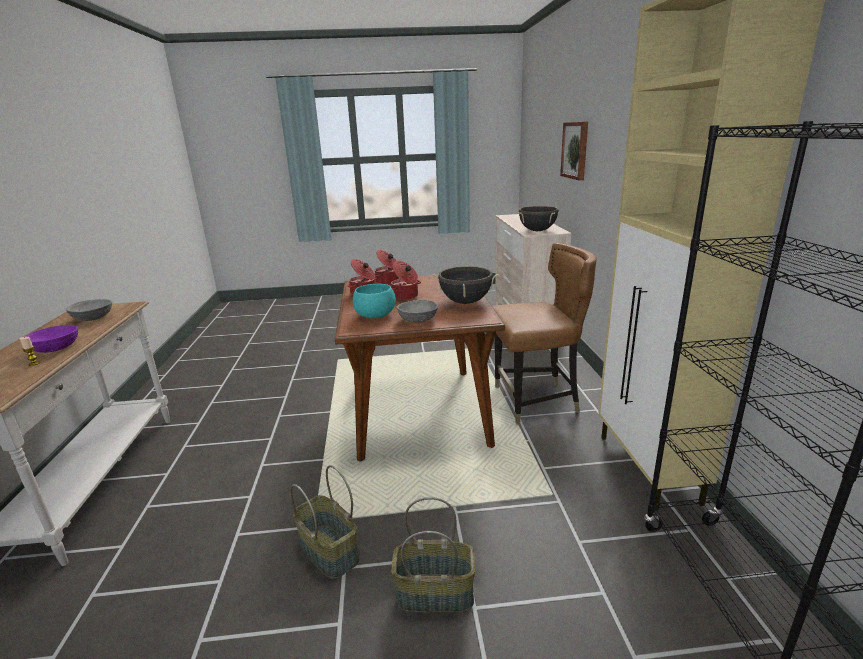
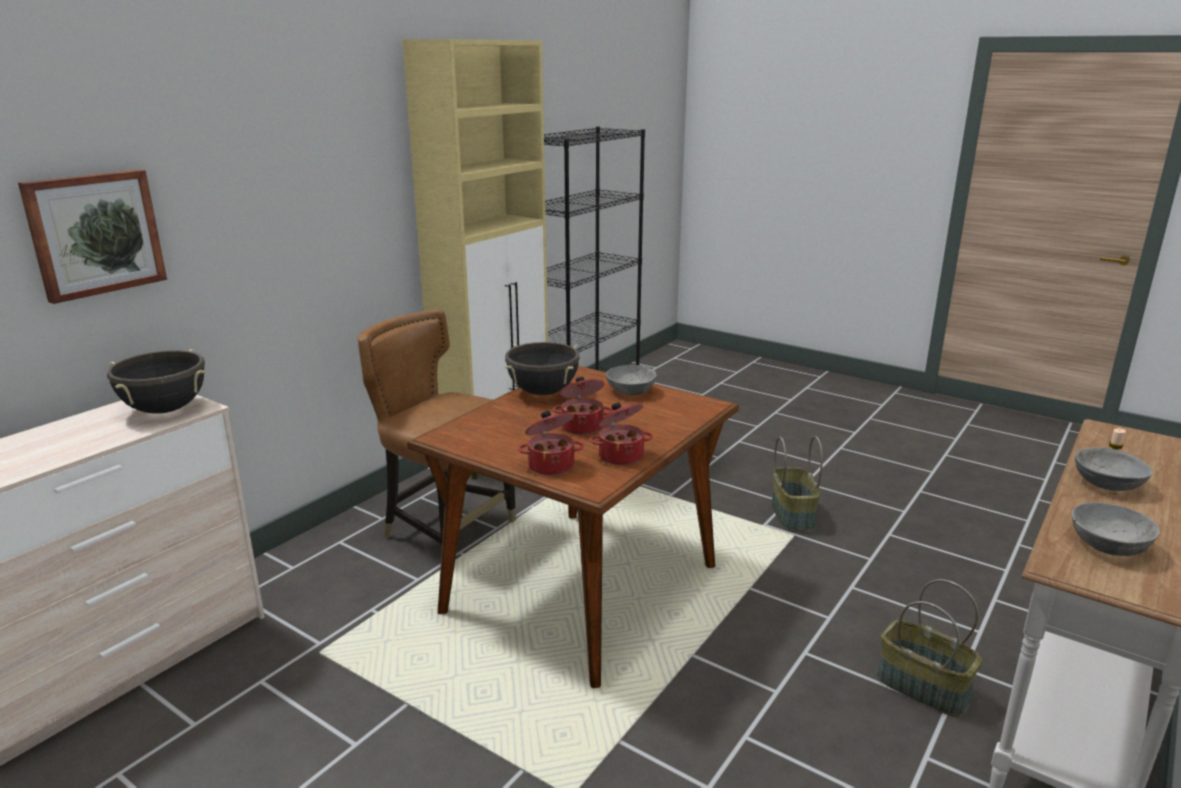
camera: 140 degrees left, 0 degrees up
purple bowl [25,325,78,353] -> grey bowl [1075,447,1153,491]
turquoise bowl [353,284,396,318] -> none
basket [391,497,476,613] -> basket moved to [877,579,982,716]

